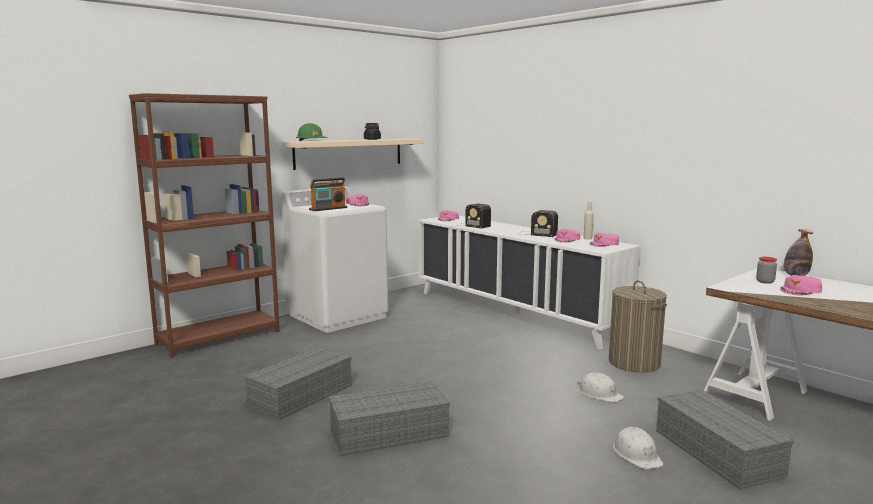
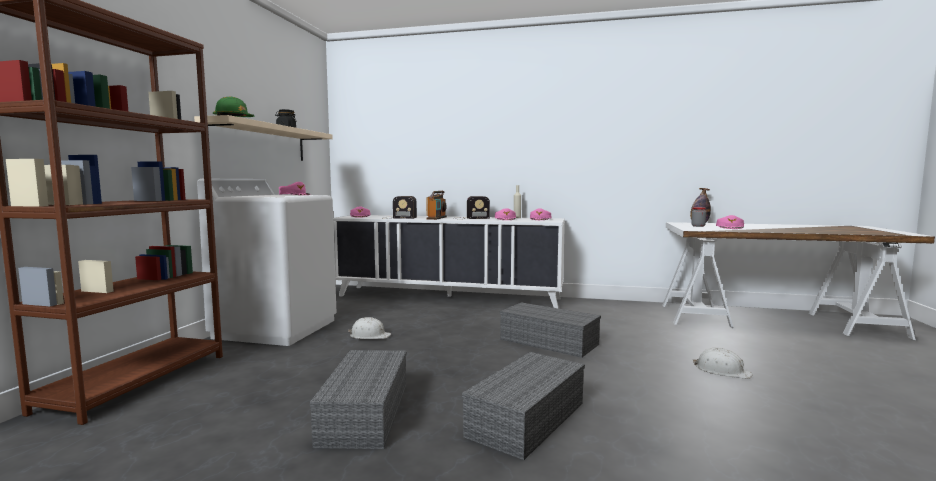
camera: 35 degrees left, 5 degrees down
radio [309,177,347,211] -> radio moved to [426,191,447,220]
white hard hat [577,372,624,403] -> white hard hat moved to [348,317,391,339]
laundry basket [609,281,667,373] -> none
grey storage box [656,390,794,490] -> grey storage box moved to [500,302,601,358]

